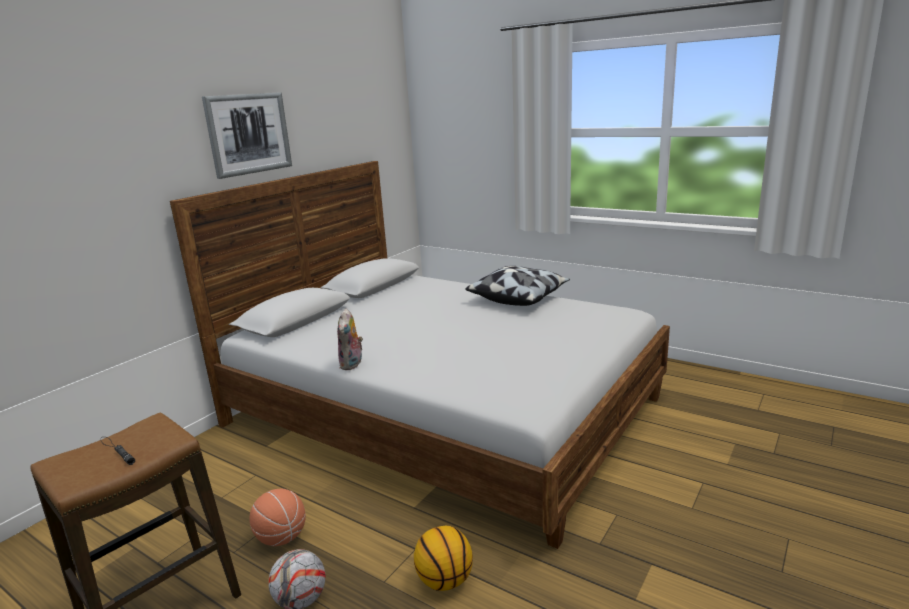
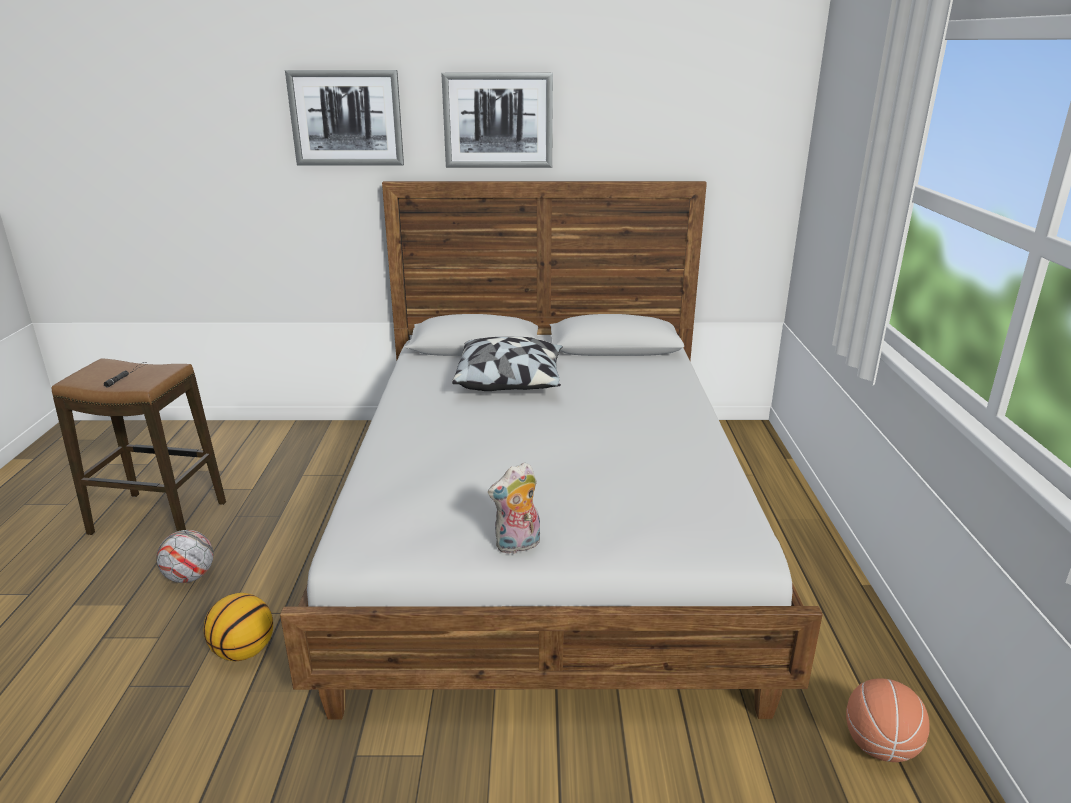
camera: 55 degrees right, 5 degrees up
basketball [249,489,306,546] -> basketball moved to [846,678,930,762]
plush toy [337,309,363,370] -> plush toy moved to [488,462,540,555]
pillow [465,266,570,306] -> pillow moved to [452,337,563,391]
none -> picture [285,70,404,166]

